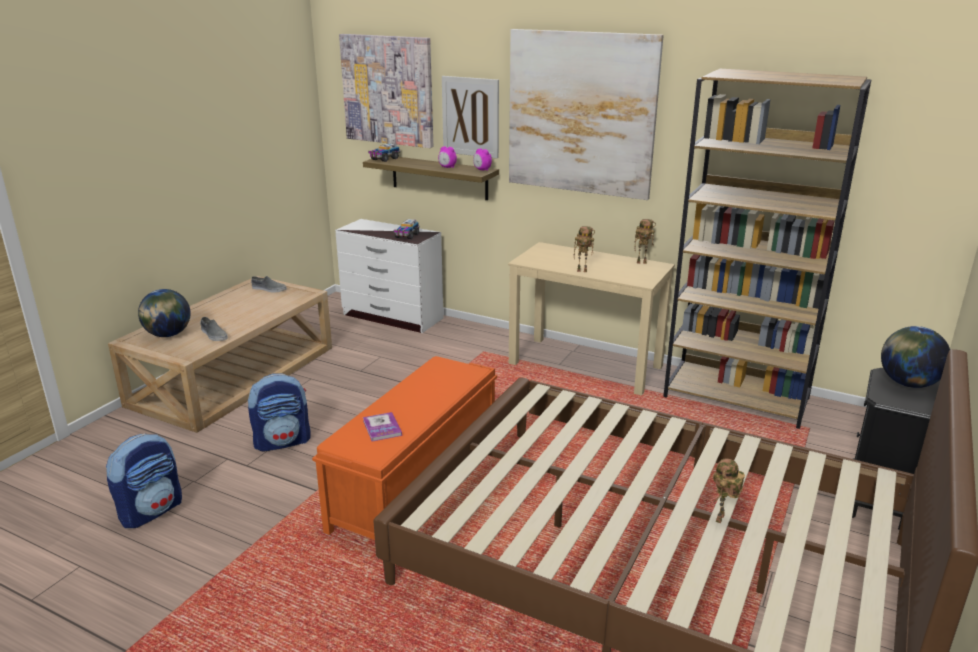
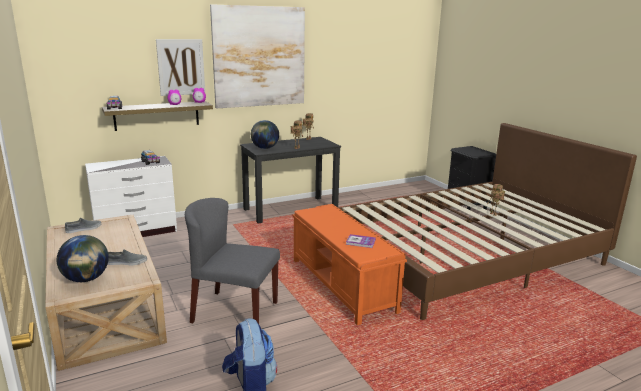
camera: 55 degrees left, 5 degrees down
backpack [248,373,311,451] -> grey chair [185,198,280,324]
picture [339,34,433,148] -> none
beige desk [508,242,675,396] -> black desk [240,137,341,223]
brown bookcase [663,69,871,429] -> none
globe [881,326,950,388] -> globe moved to [251,120,279,149]

